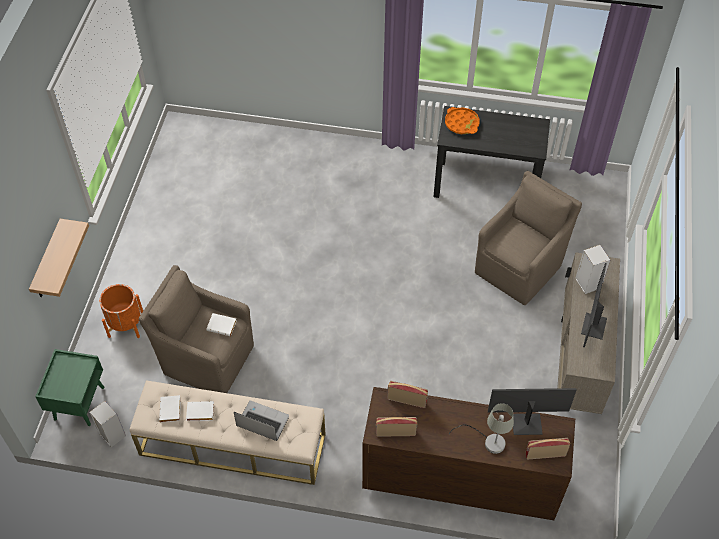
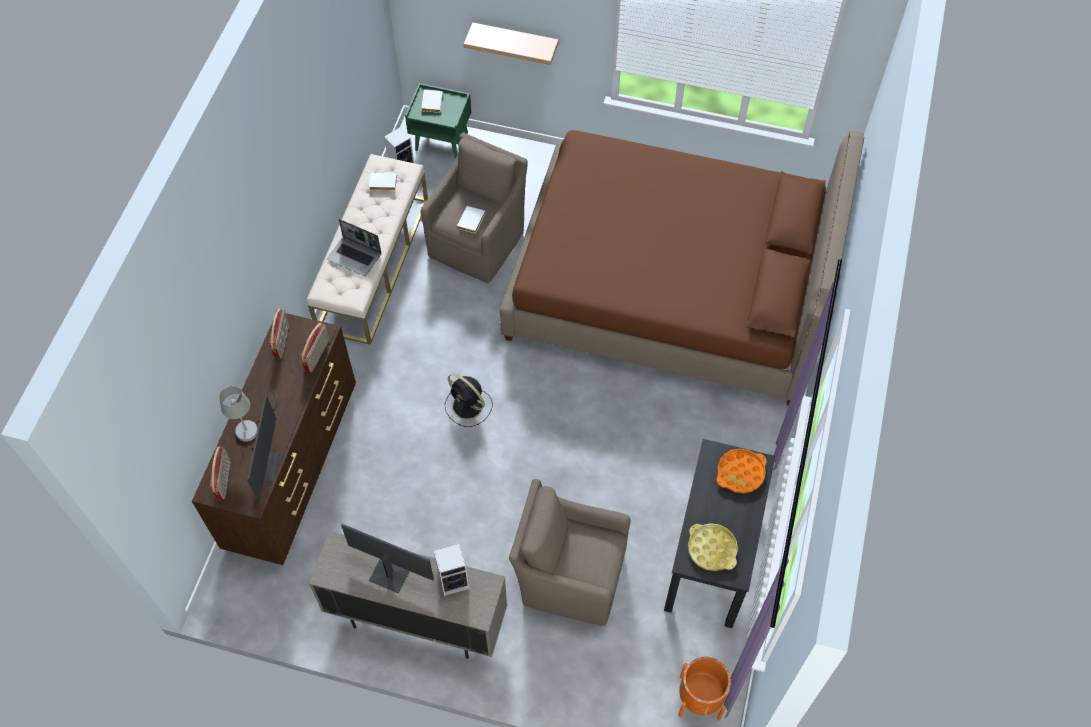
camera: 95 degrees right, 5 degrees up
orange planter [99,284,143,338] -> orange planter moved to [678,657,731,721]
white book [186,401,214,421] -> white book moved to [421,90,443,113]
laptop [234,401,289,441] -> laptop turned 90 degrees clockwise [327,219,381,276]
brown armchair [475,171,582,305] -> brown armchair turned 150 degrees clockwise [509,479,631,626]
none -> black fan [445,373,493,427]
none -> brown bed [500,130,864,406]
none -> yellow tray [688,523,738,571]

